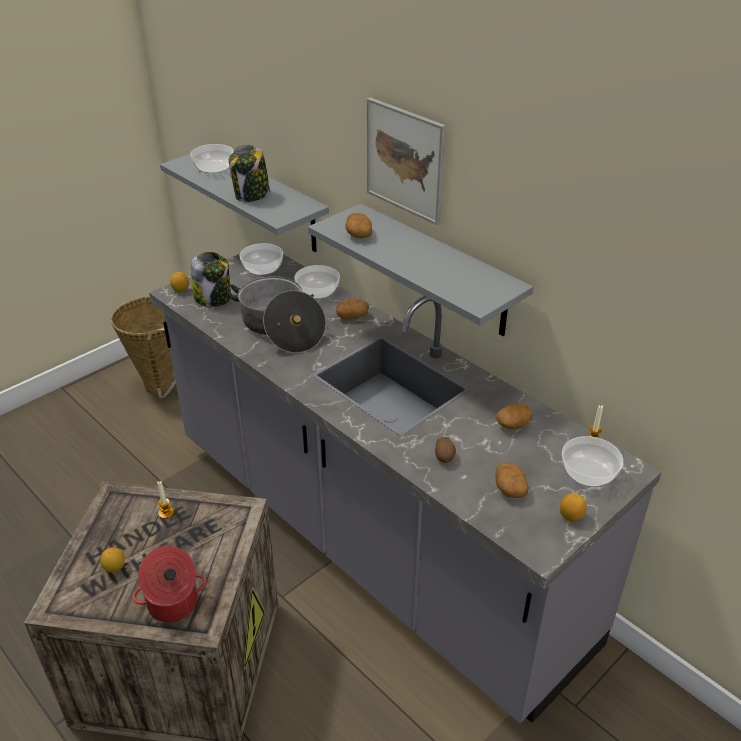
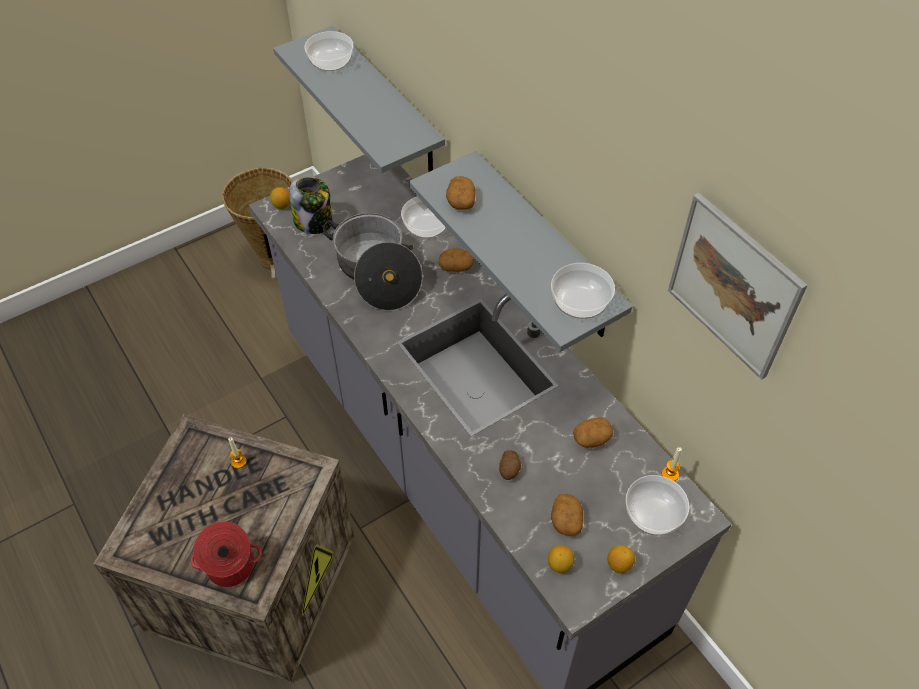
camera: 10 degrees right, 15 degrees up
lemon [100,547,125,573] -> lemon moved to [548,545,574,573]
jar [229,145,270,202] -> none
bowl [239,243,283,275] -> bowl moved to [551,263,615,319]
picture [367,97,446,225] -> picture moved to [668,193,808,380]

